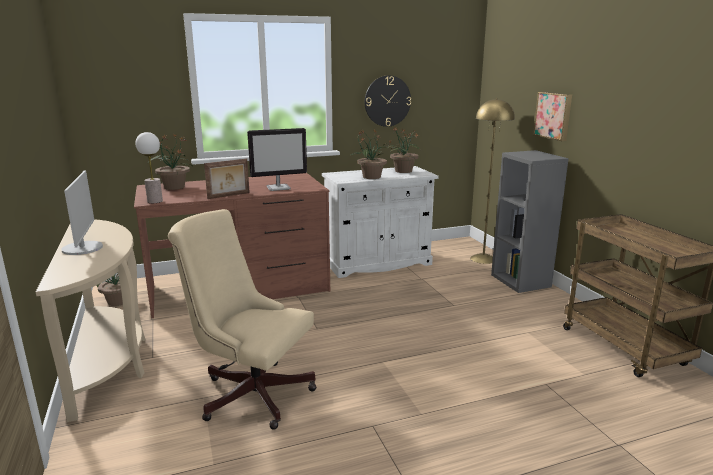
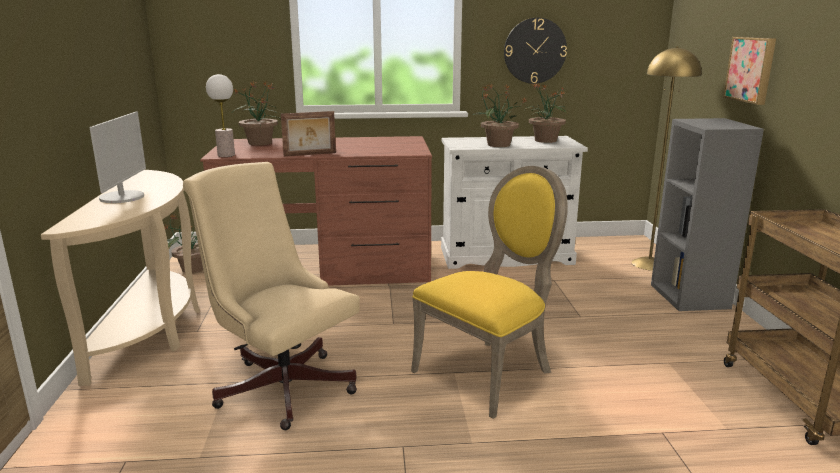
camera: 15 degrees right, 0 degrees up
monitor [247,128,307,191] -> none
none -> yellow chair [411,166,568,419]

